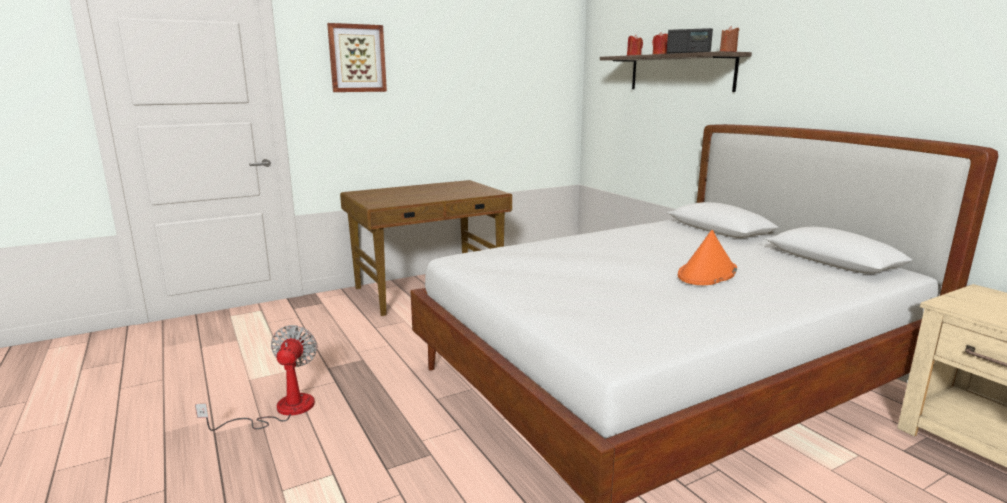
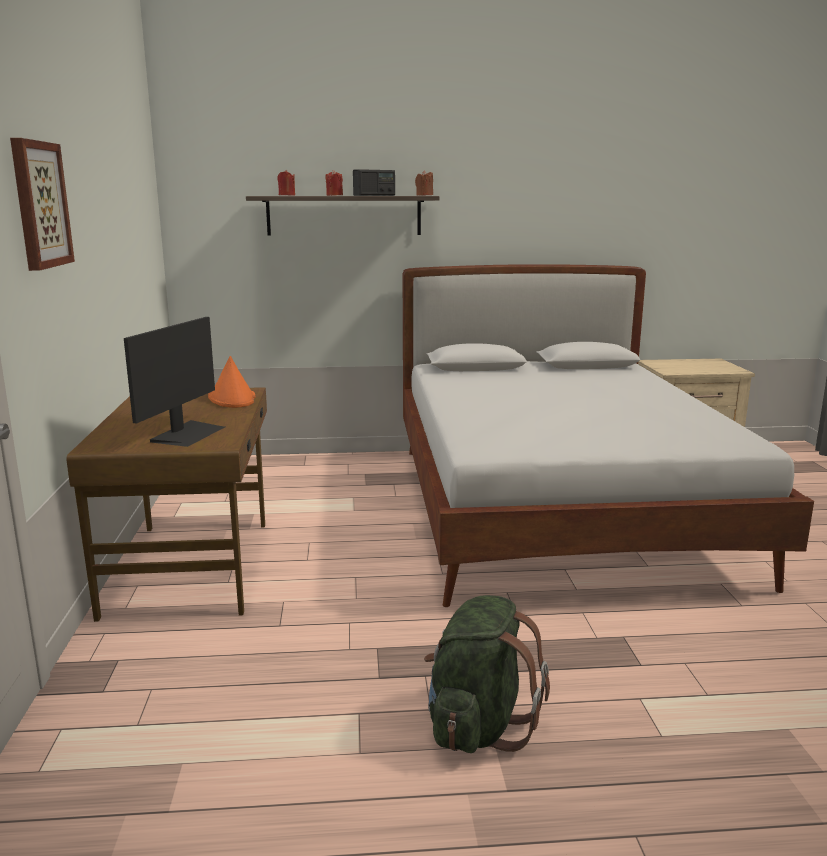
camera: 65 degrees left, 0 degrees up
fan [195,325,318,431] -> green backpack [424,595,550,753]
orange hat [678,230,737,285] -> orange hat moved to [208,356,256,408]
none -> monitor [124,317,225,447]

